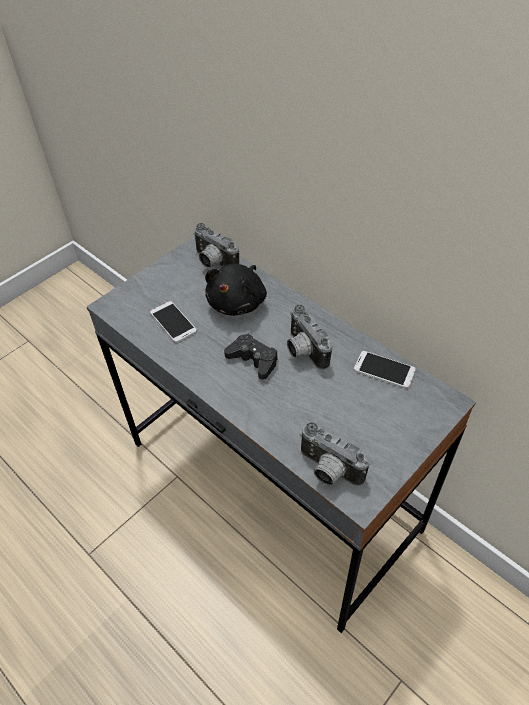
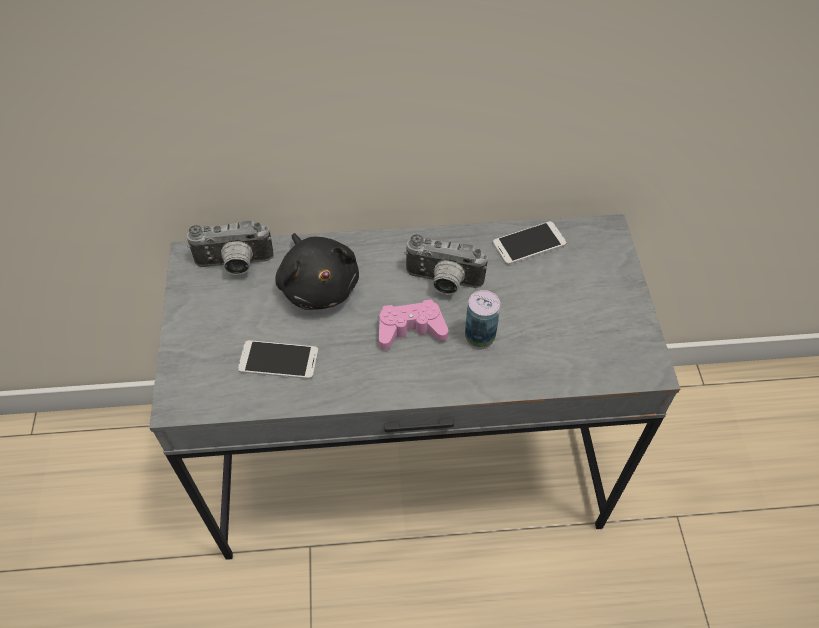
camera: 50 degrees left, 5 degrees up
black game controller [224,334,278,380] -> pink game controller [379,299,448,349]
camera [299,422,370,486] -> none
none -> can [465,290,500,350]

